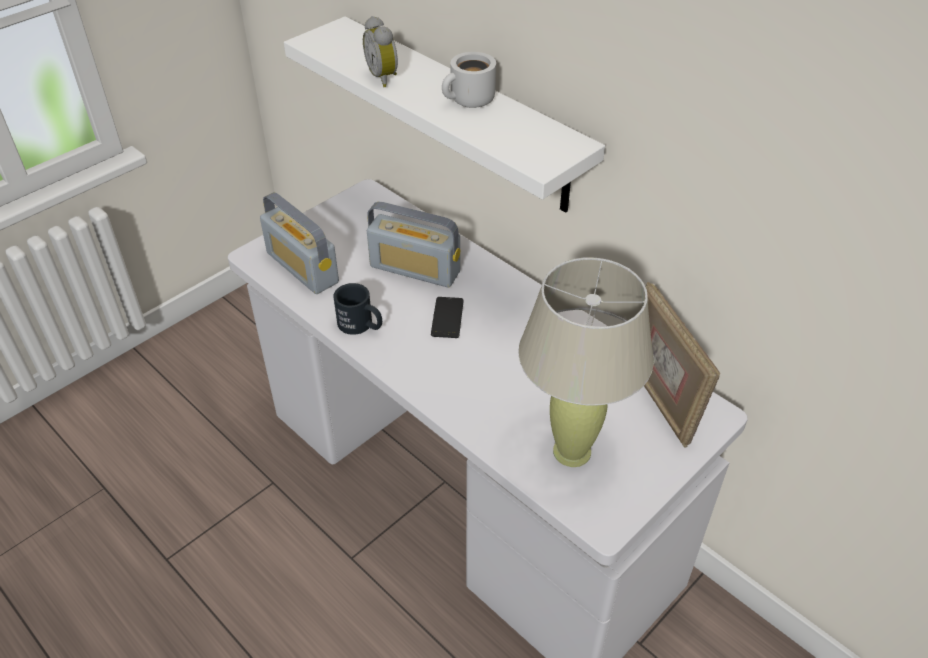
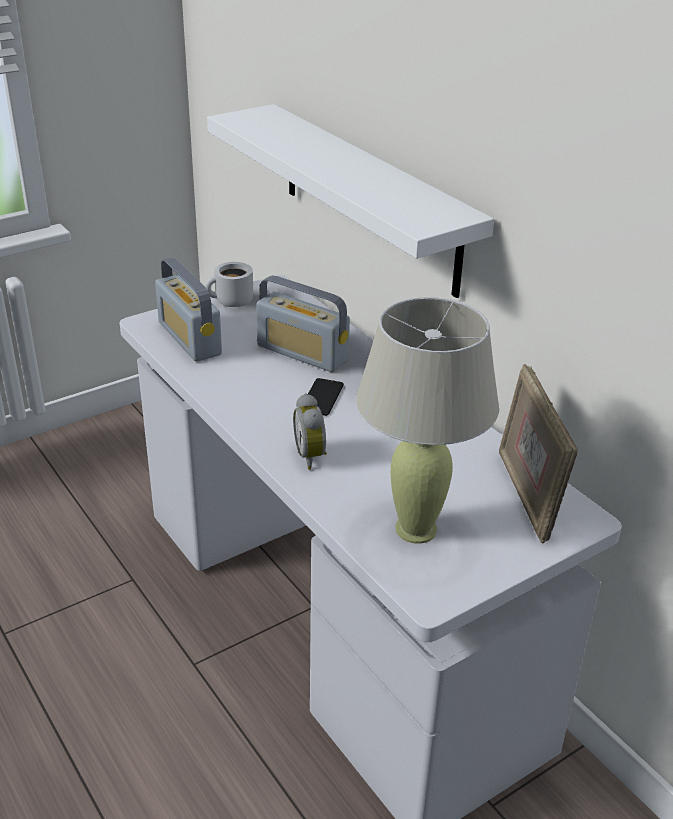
camera: 10 degrees right, 10 degrees down
black mug [333,283,382,335] -> none
alarm clock [363,16,398,87] -> alarm clock moved to [293,393,327,470]
white mug [442,52,496,108] -> white mug moved to [205,262,253,307]

